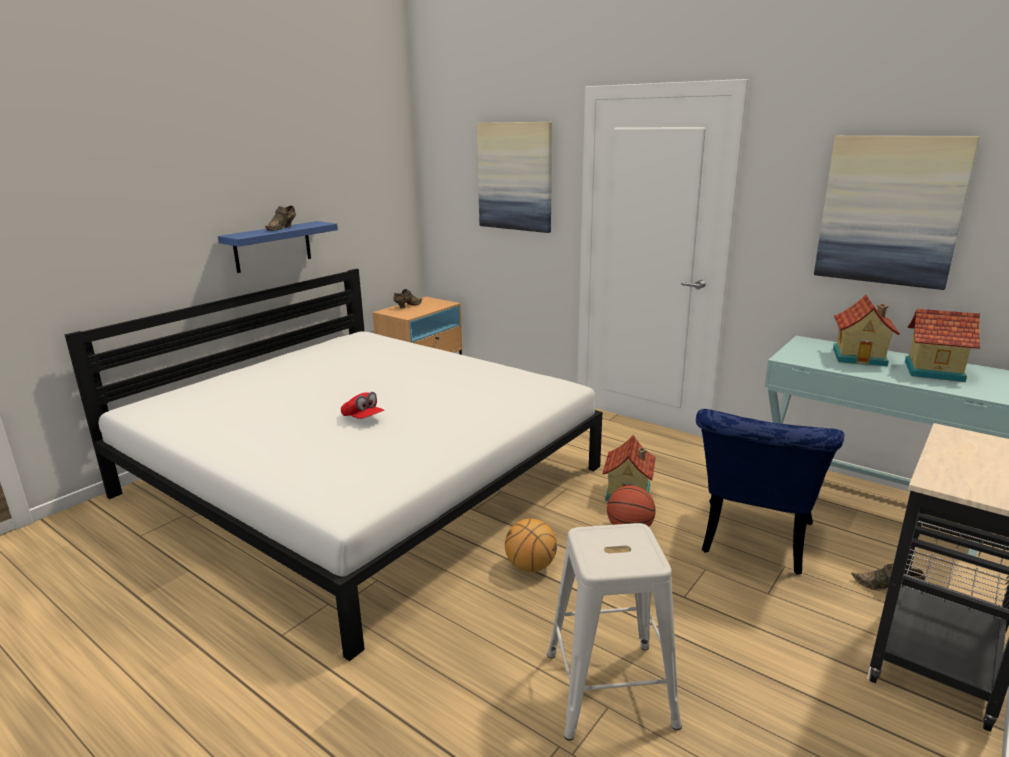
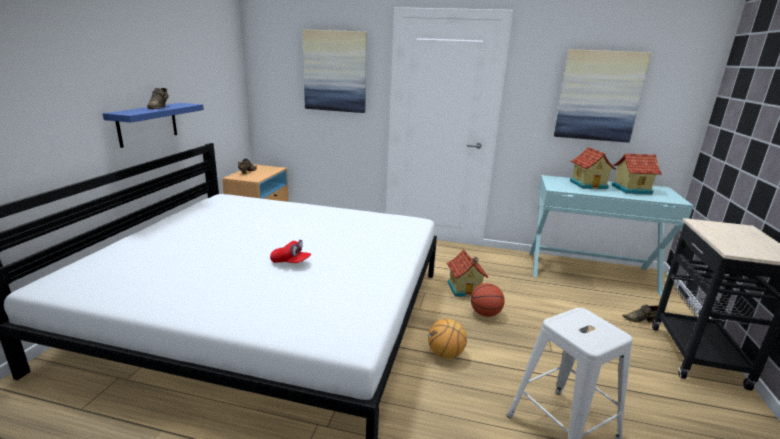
camera: 25 degrees left, 0 degrees up
blue chair [696,409,845,575] -> none

